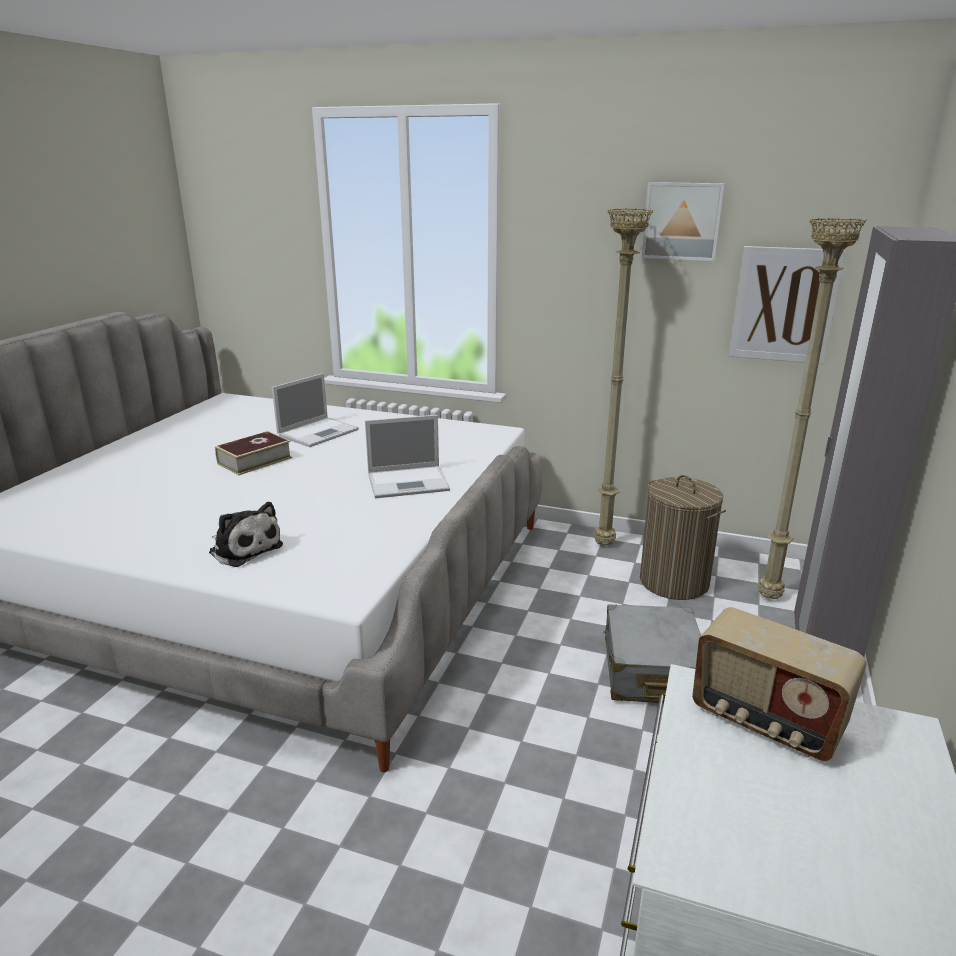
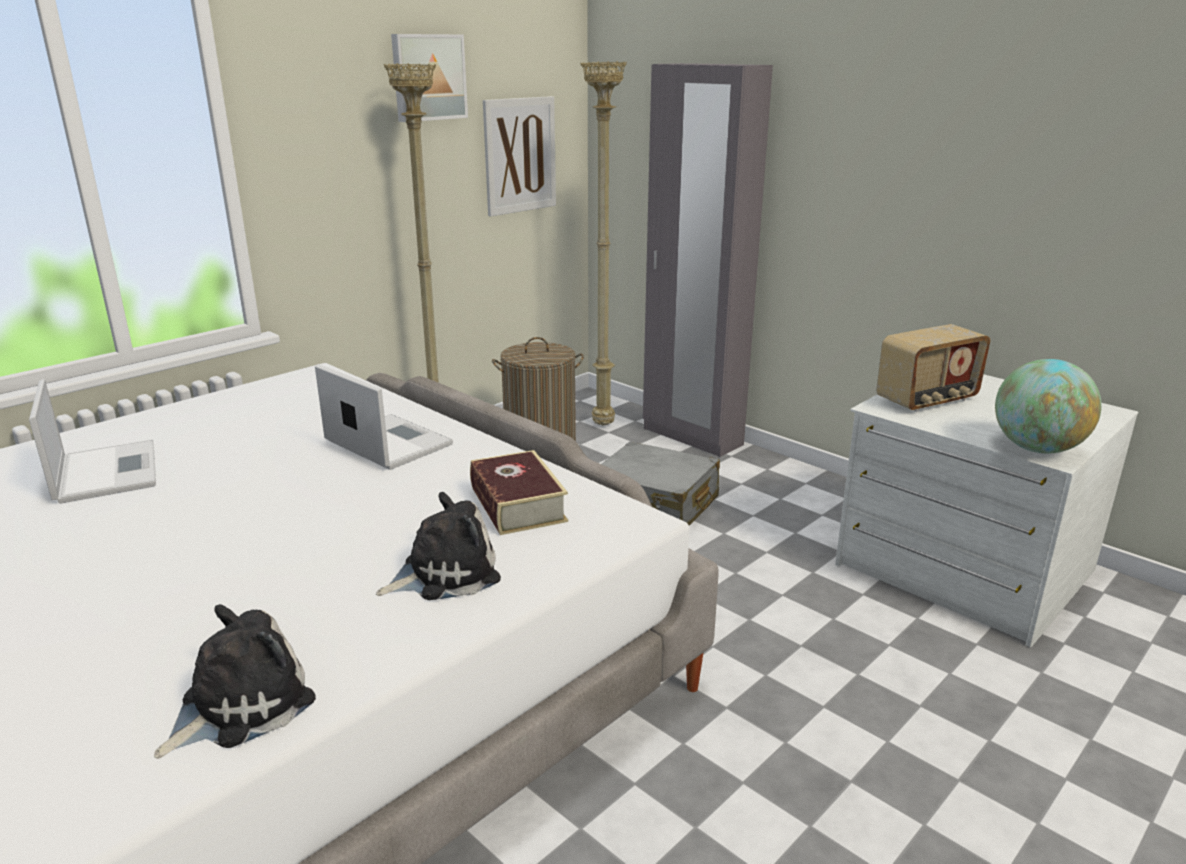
camera: 65 degrees left, 0 degrees up
book [215,431,292,475] -> book moved to [470,450,568,535]
laptop [365,415,450,498] -> laptop turned 60 degrees counterclockwise [315,364,453,470]
none -> plush toy [154,604,316,759]
none -> globe [995,359,1102,454]

